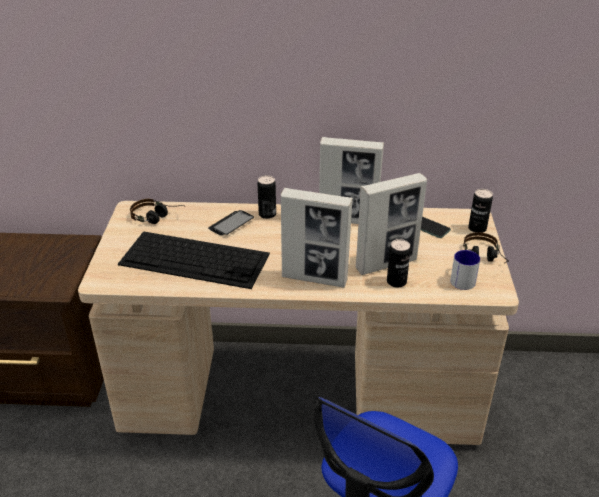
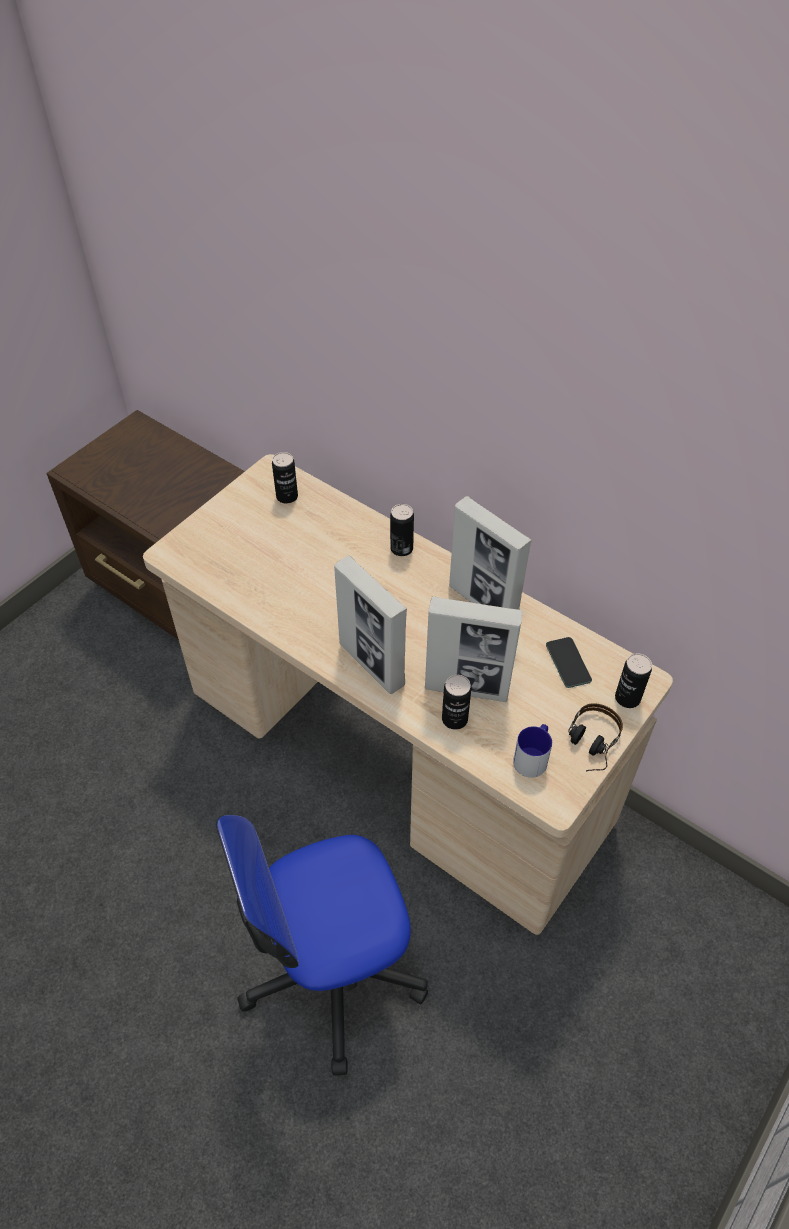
camera: 35 degrees right, 15 degrees up
keyboard [118,231,270,289] -> none
headphones [130,199,185,224] -> can [272,452,298,504]
phone [208,210,254,235] -> none

